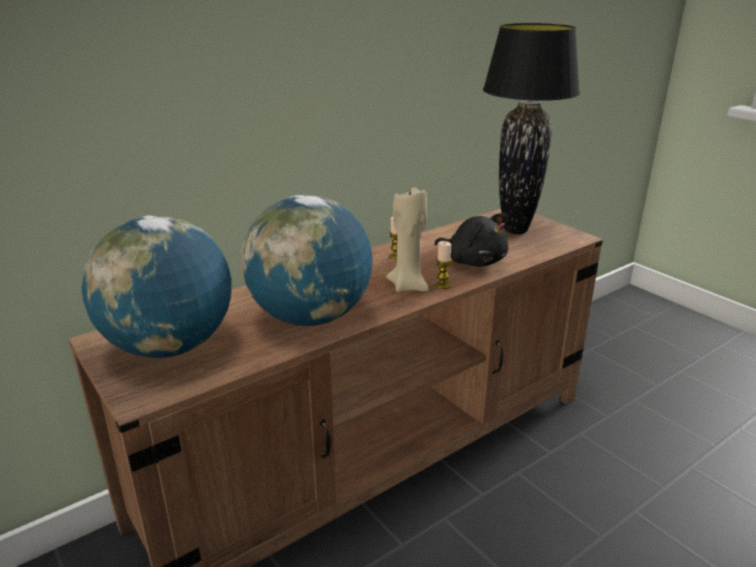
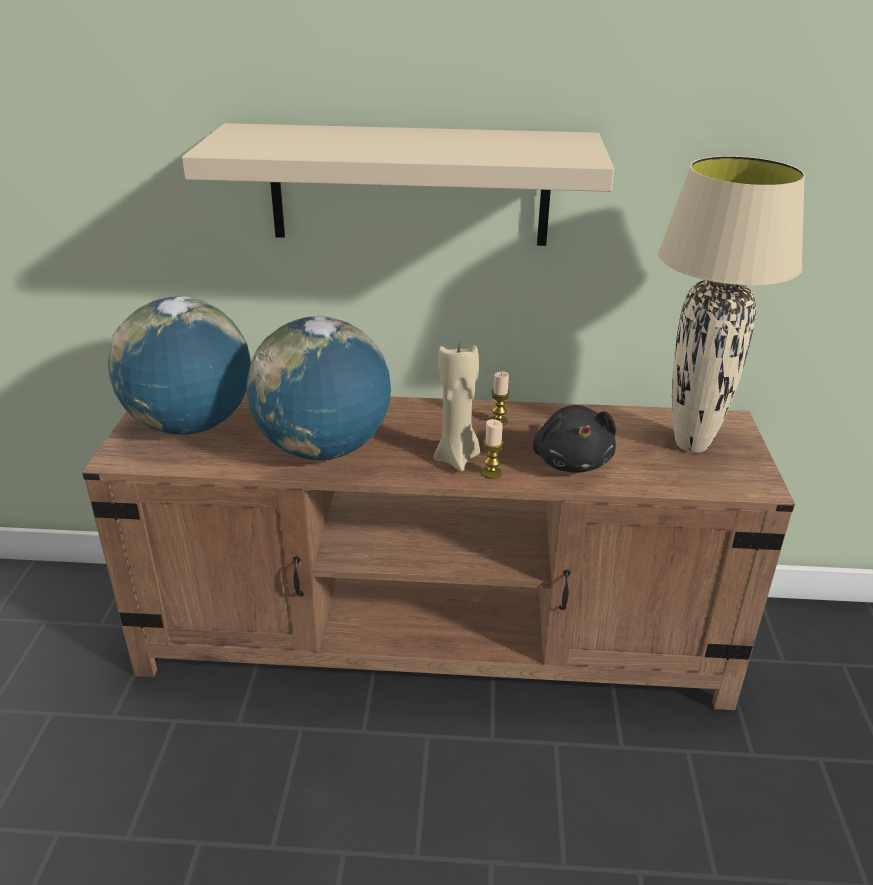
camera: 40 degrees right, 5 degrees up
black table lamp [483,23,580,234] -> beige table lamp [658,156,805,453]
none -> beige shelf [182,123,614,246]

